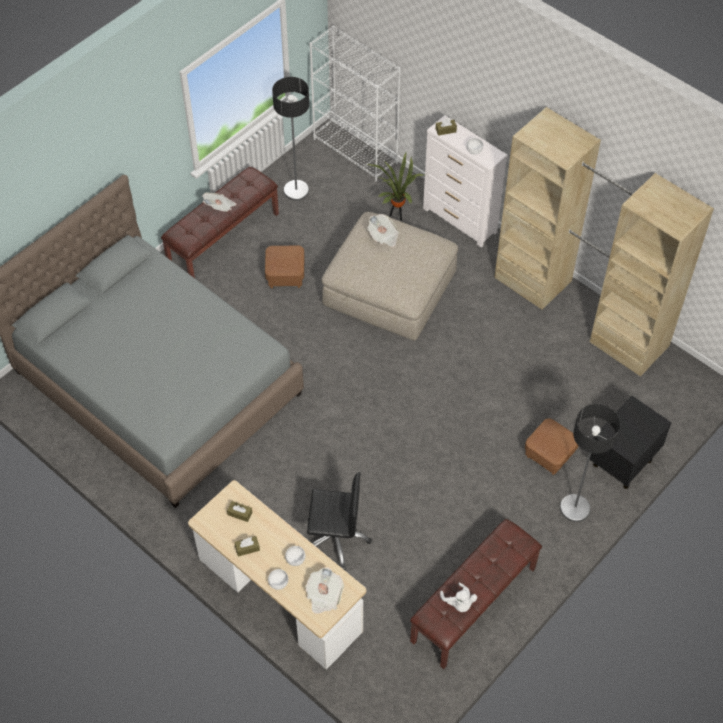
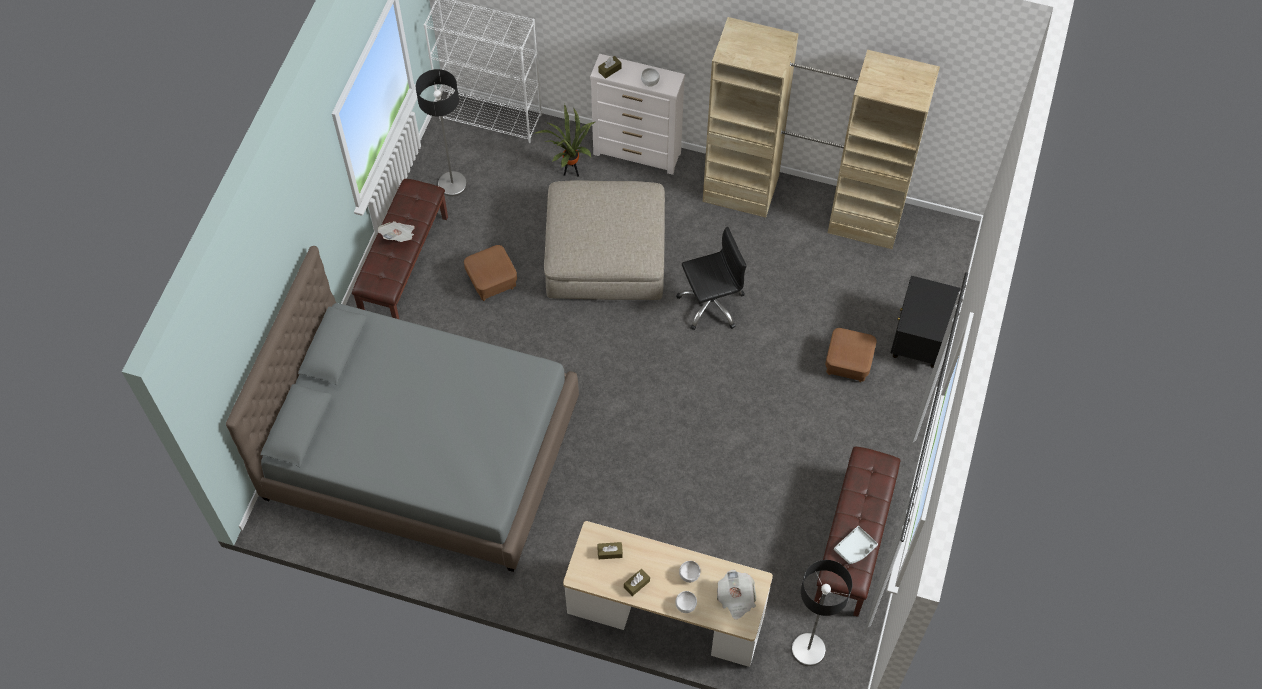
camera: 25 degrees left, 5 degrees up
black office chair [307,472,372,570] -> black office chair moved to [676,227,747,330]
newspaper [368,214,400,247] -> none
white plush toy [440,583,477,612] -> white tray [834,526,878,564]
floor lamp [560,404,620,522] -> floor lamp moved to [791,560,852,666]

